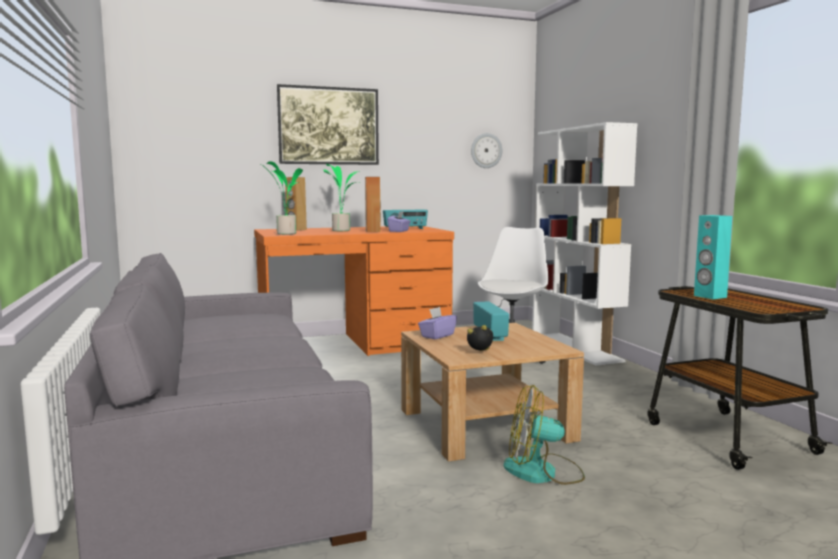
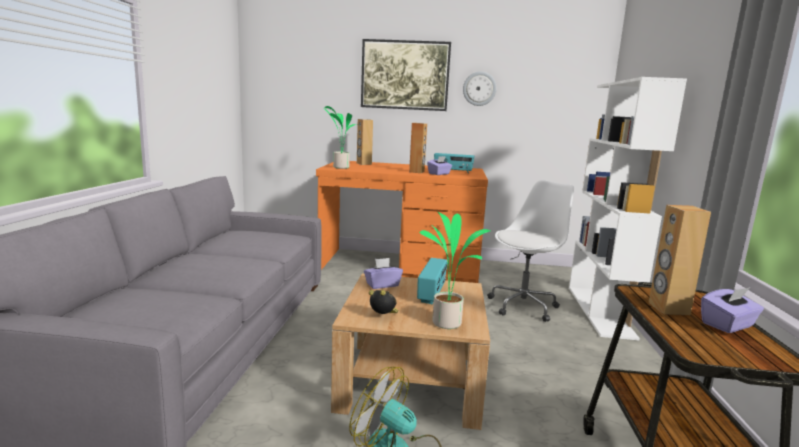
camera: 25 degrees right, 5 degrees up
potted plant [323,164,360,231] -> potted plant moved to [420,212,491,329]
wall clock [471,133,502,168] -> wall clock moved to [463,71,497,106]
turquoise speaker [694,215,732,299] -> brown speaker [649,205,711,315]
none -> purple tissue box [701,287,764,333]

